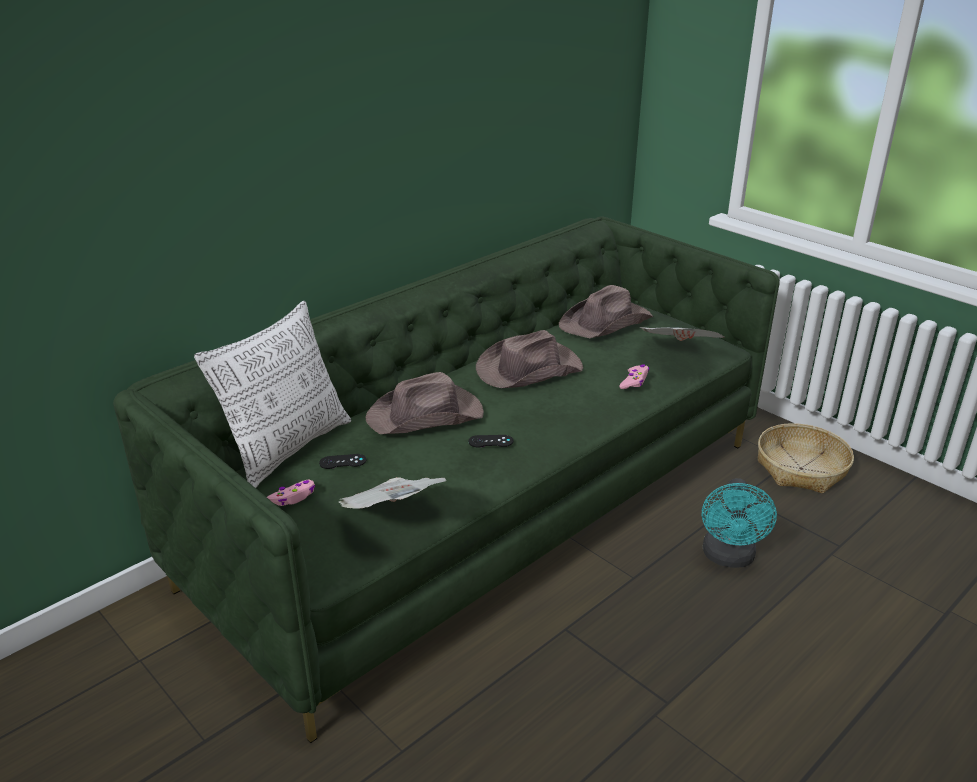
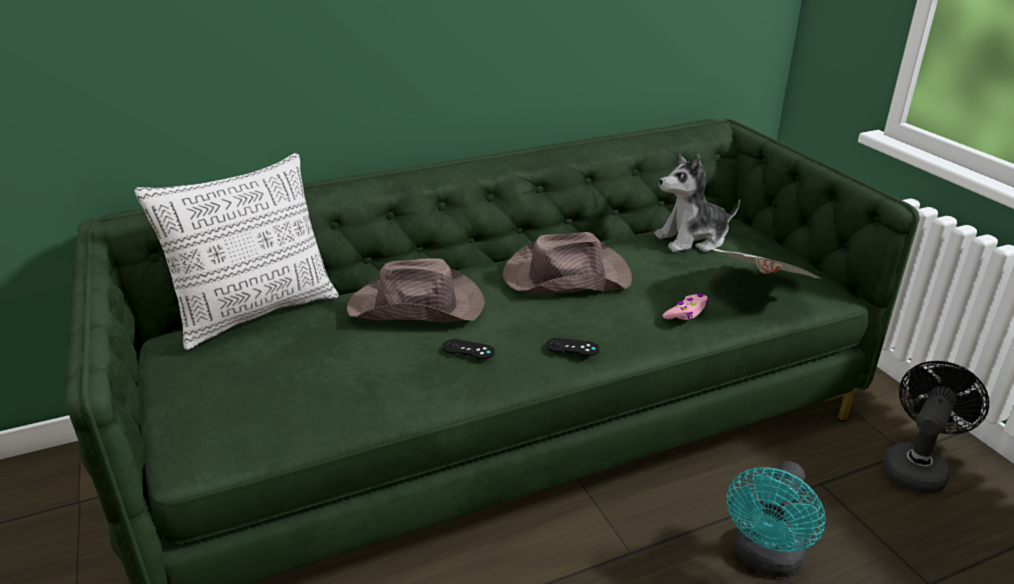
camera: 20 degrees right, 0 degrees up
pink game controller [267,480,315,506] -> none
black game controller [319,454,366,469] -> black game controller moved to [546,338,599,356]
newspaper [339,477,446,509] -> none
brown hat [559,285,653,338] -> plush toy [654,154,740,252]
basket [758,423,854,493] -> black fan [883,361,989,494]

